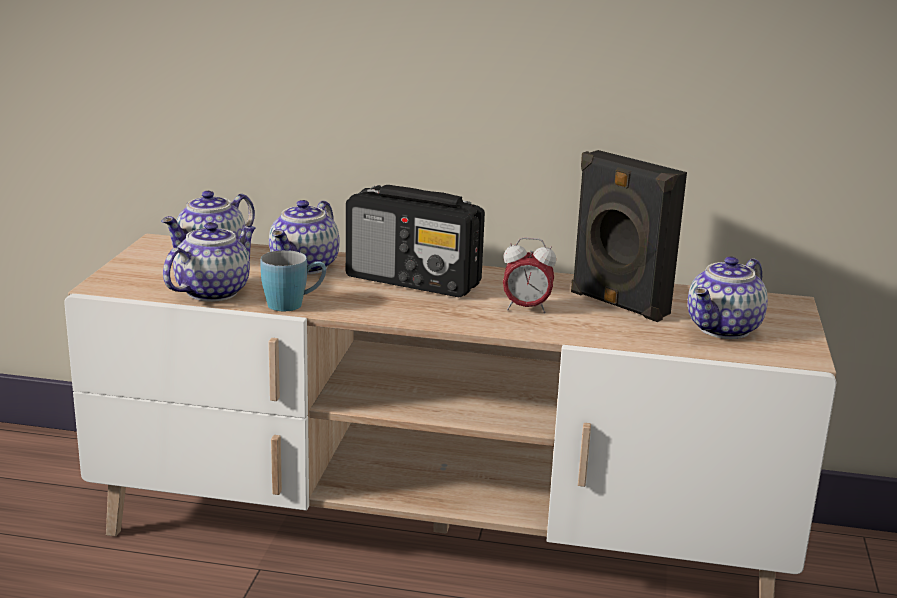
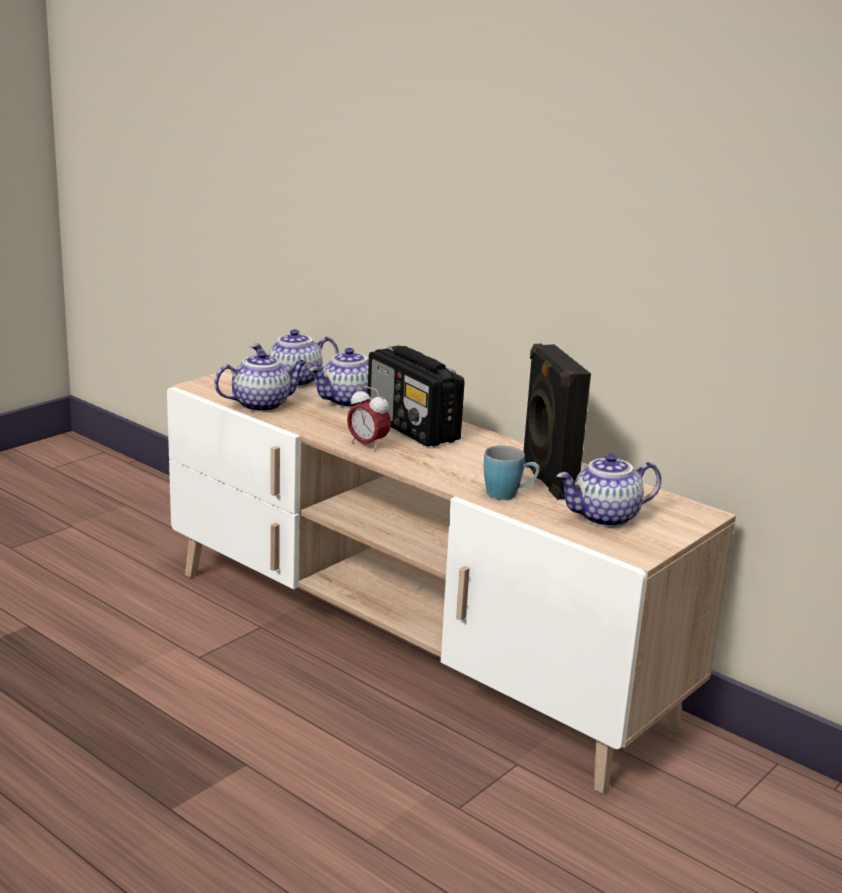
camera: 30 degrees right, 0 degrees up
blue mug [260,250,326,311] -> blue mug moved to [484,445,540,500]
alarm clock [503,237,556,313] -> alarm clock moved to [347,386,391,451]

